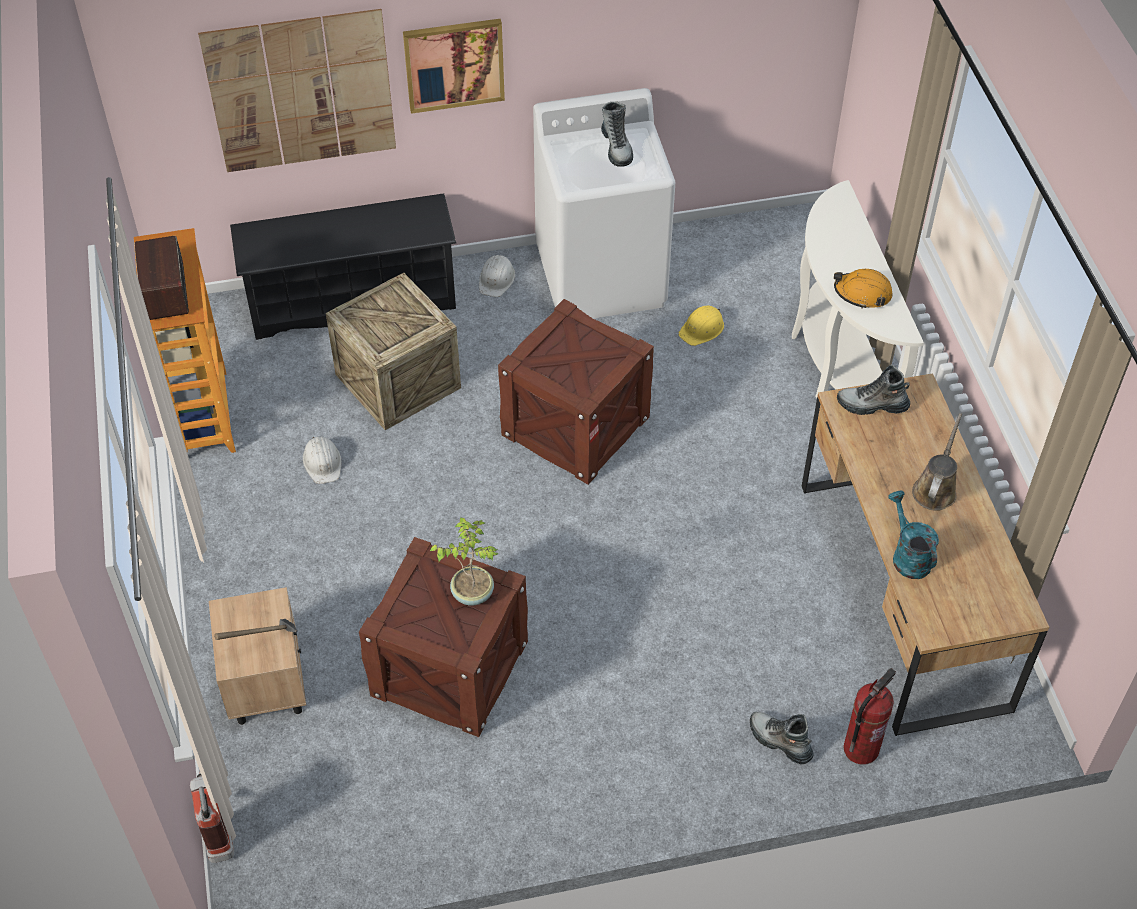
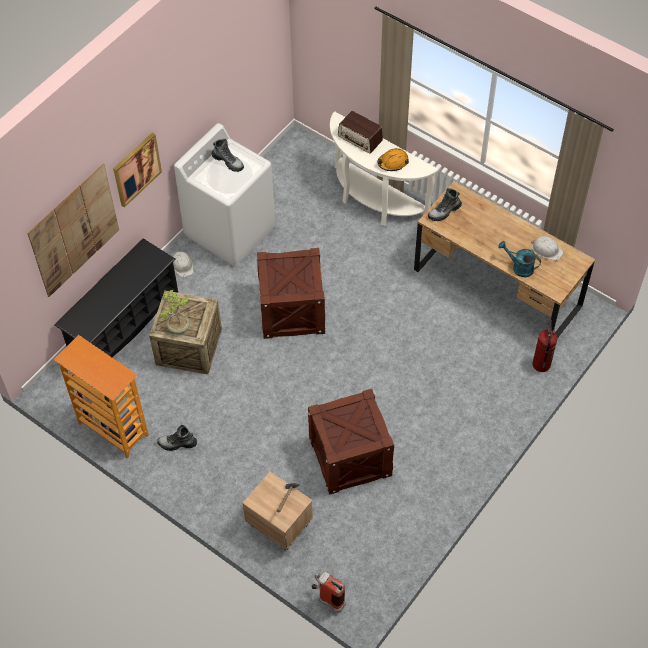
camera: 40 degrees left, 5 degrees up
radio [134,236,189,320] -> radio moved to [338,111,383,153]
white hard hat [302,437,342,484] -> white hard hat moved to [531,236,563,261]
potted plant [430,517,499,606] -> potted plant moved to [160,290,190,334]
yellow hard hat [678,305,724,346] -> none
boot [750,712,813,764] -> boot moved to [157,425,197,451]
brown watering can [912,413,962,511] -> none

